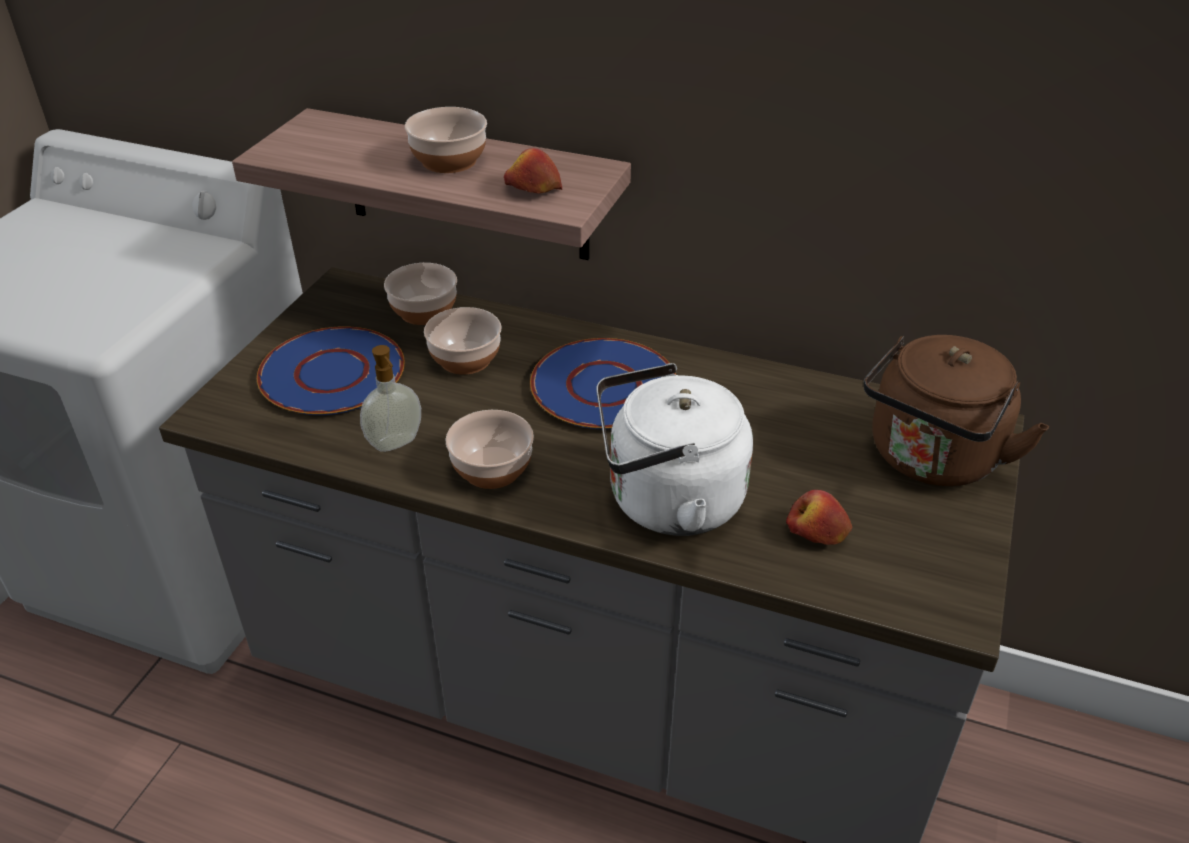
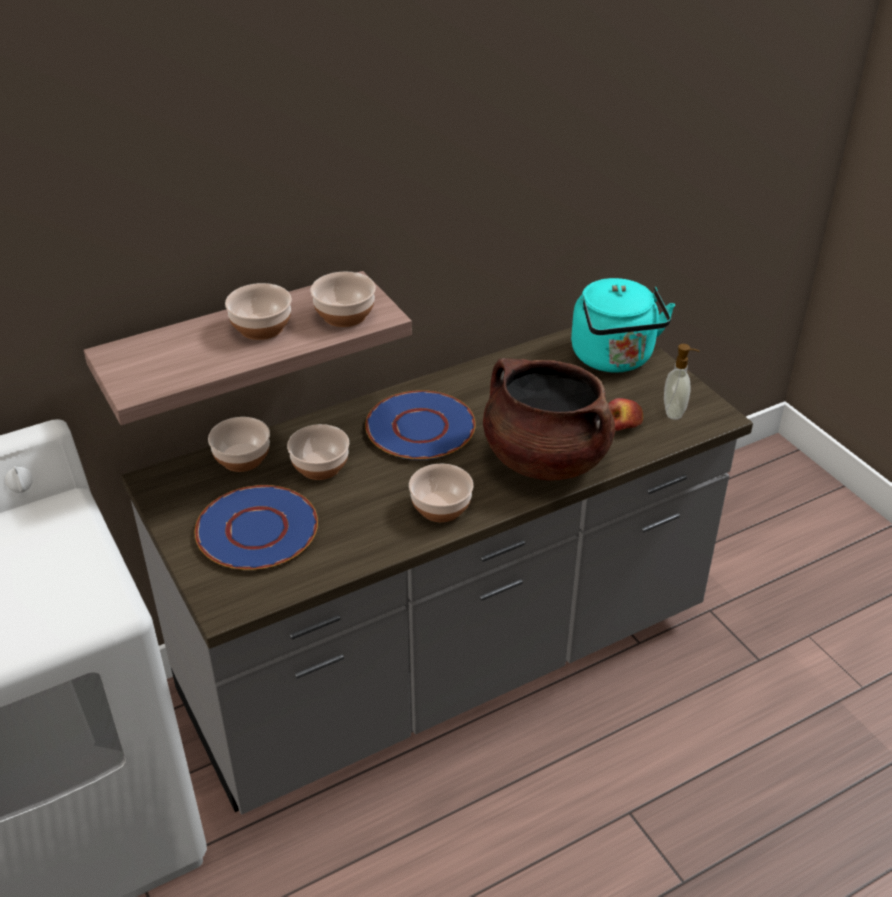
camera: 50 degrees left, 0 degrees up
soap dispenser [360,345,421,452] -> soap dispenser moved to [664,344,700,420]
apple [504,148,562,193] -> bowl [311,271,376,327]
white kettle [596,363,753,536] -> brown cooking pot [483,358,615,481]
brown kettle [863,335,1049,486] -> turquoise kettle [571,278,675,373]

